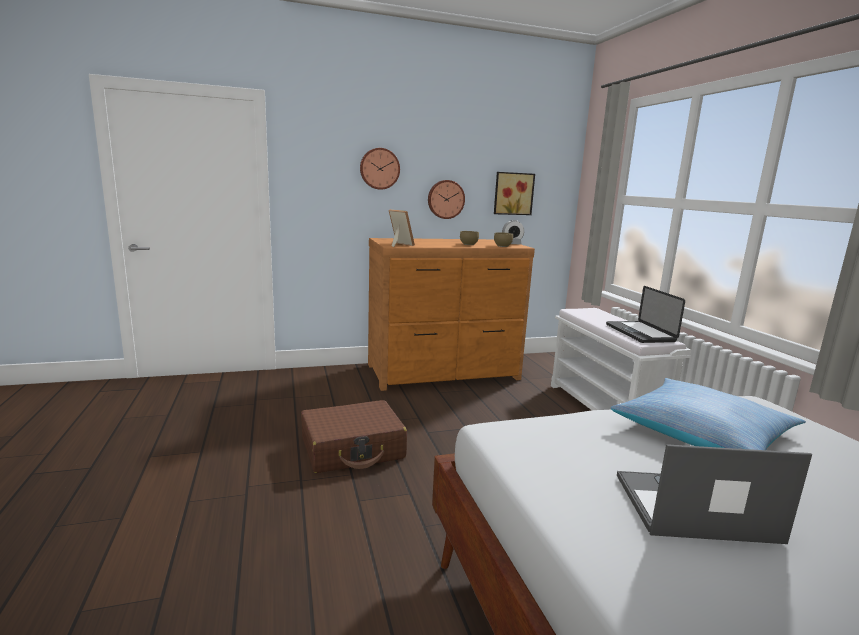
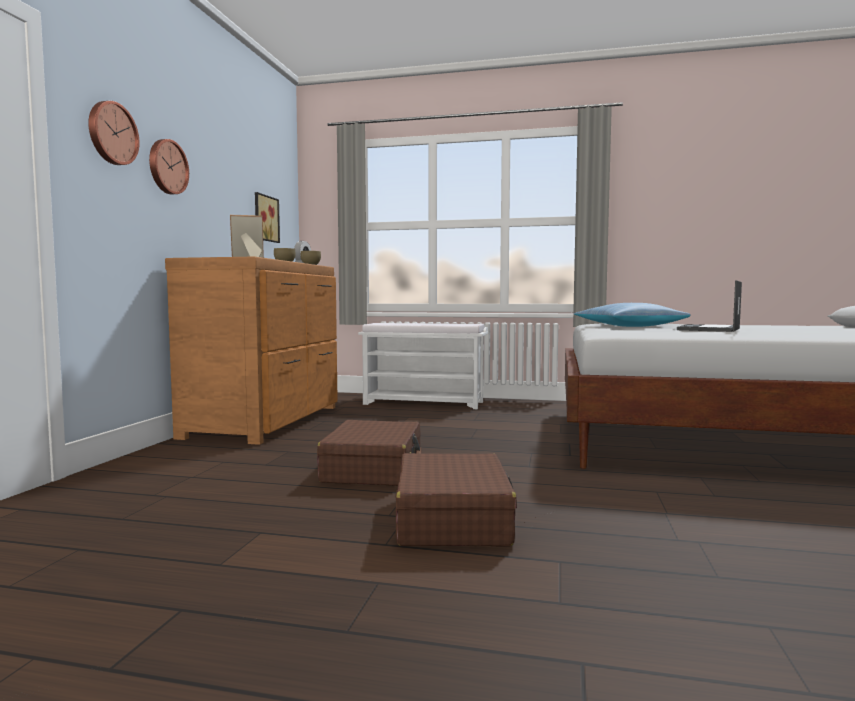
camera: 60 degrees left, 10 degrees down
wall clock [428,180,465,219] -> wall clock moved to [88,101,140,165]
laptop [606,286,685,343] -> none
none -> brown suitcase [395,453,517,547]

